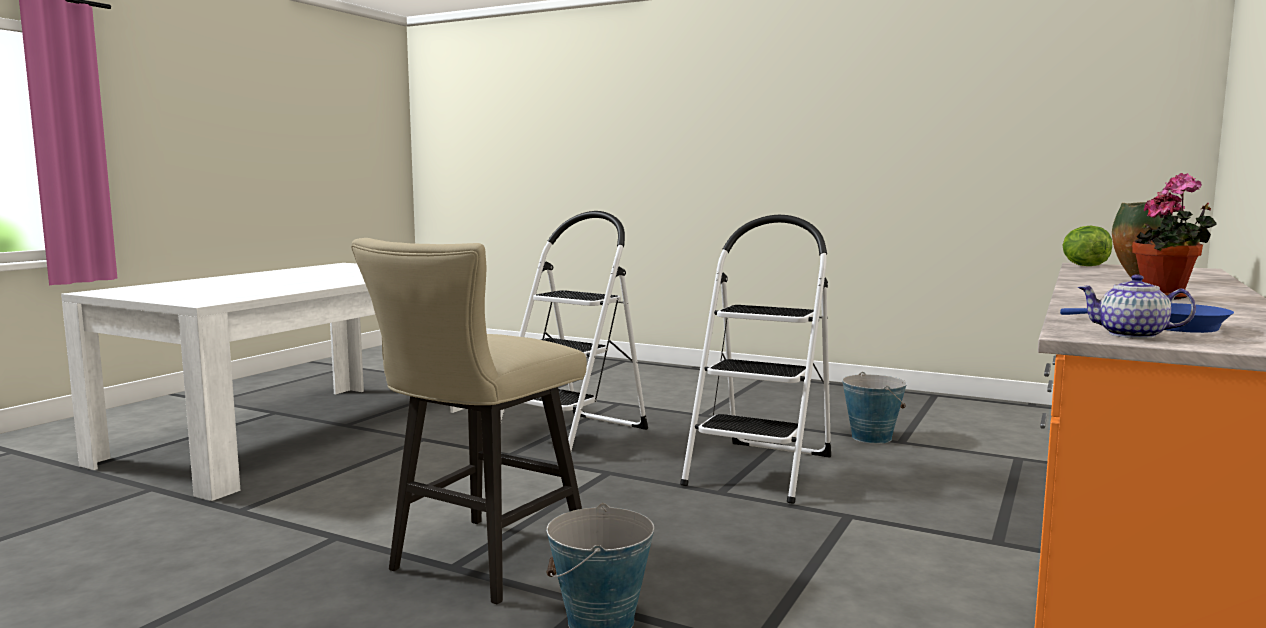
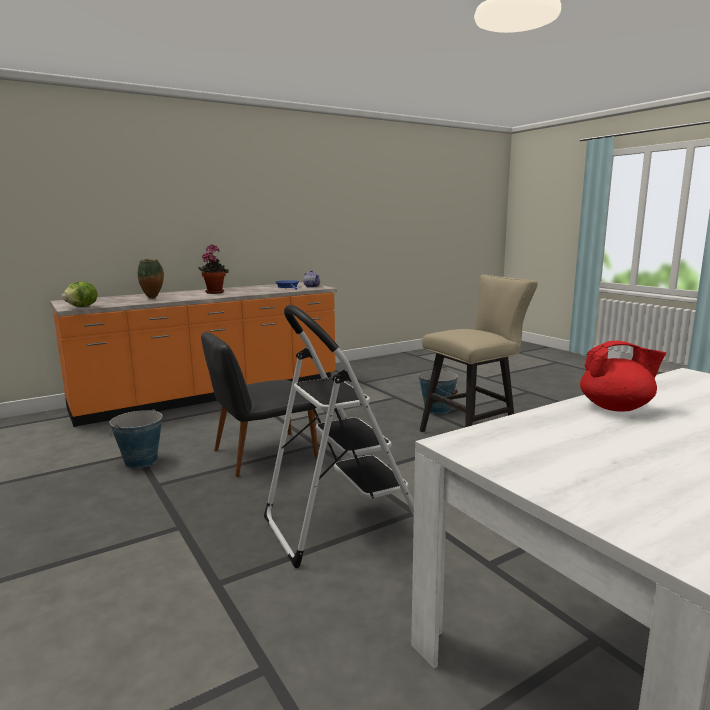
camera: 150 degrees left, 5 degrees up
step ladder [680,215,831,504] -> black chair [201,332,318,477]
none -> red teapot [580,341,666,411]

